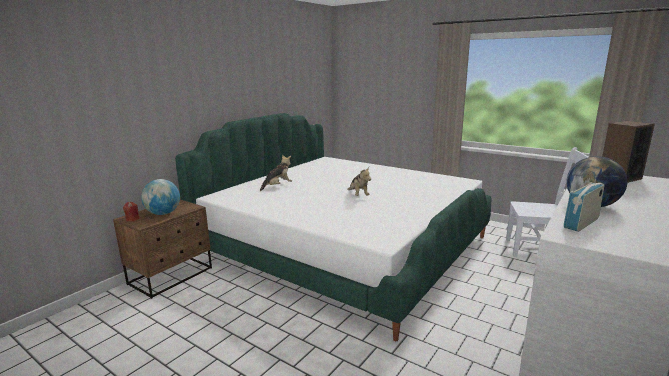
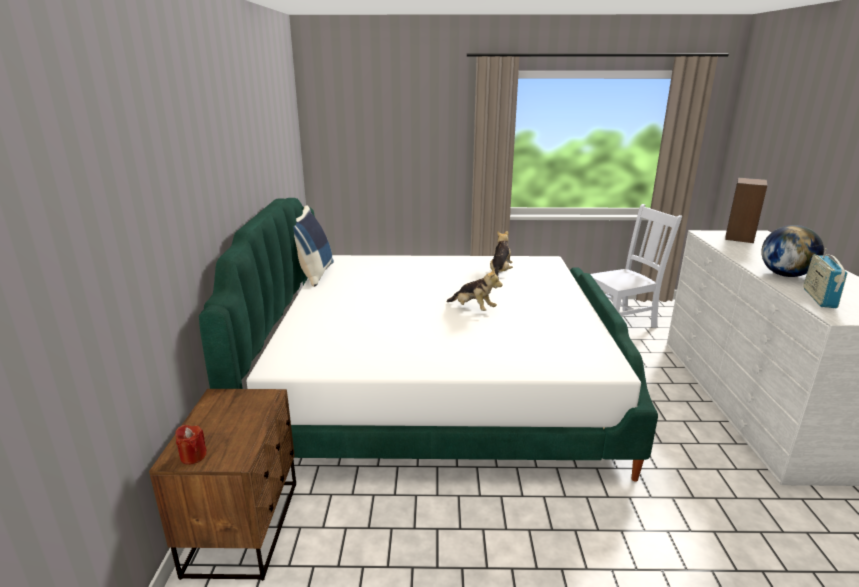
camera: 35 degrees left, 5 degrees up
globe [141,179,180,215] -> none
plush toy [260,155,292,191] -> plush toy moved to [490,231,513,279]
none -> blue pillow [293,205,334,287]

